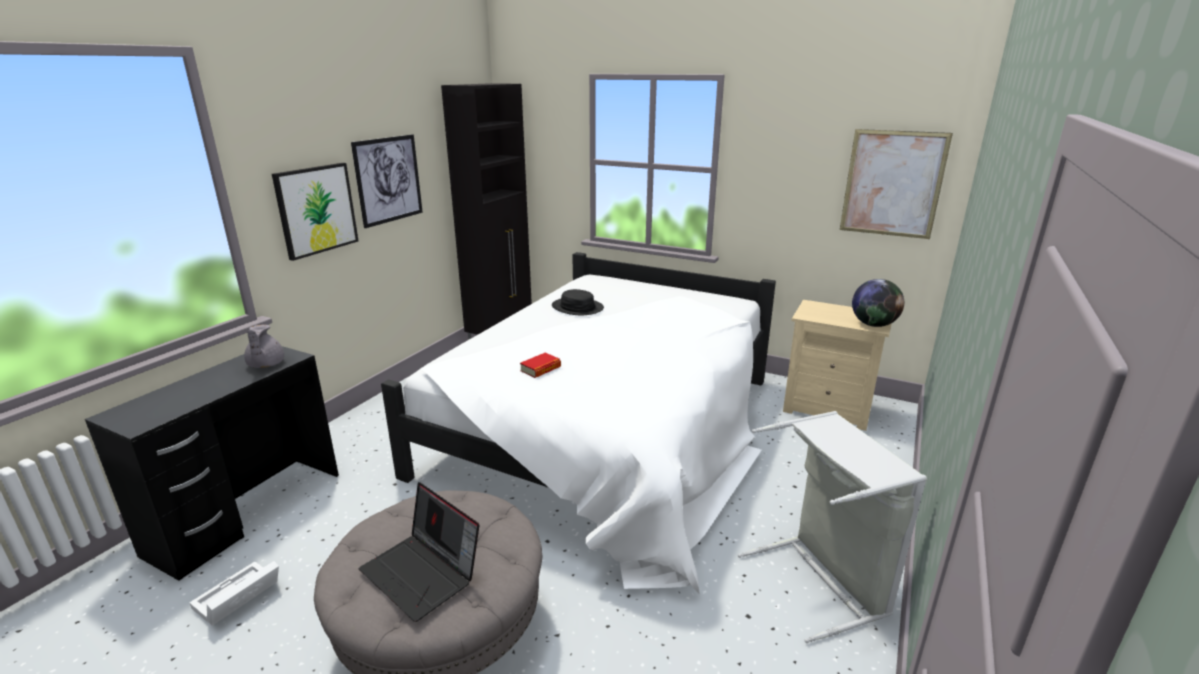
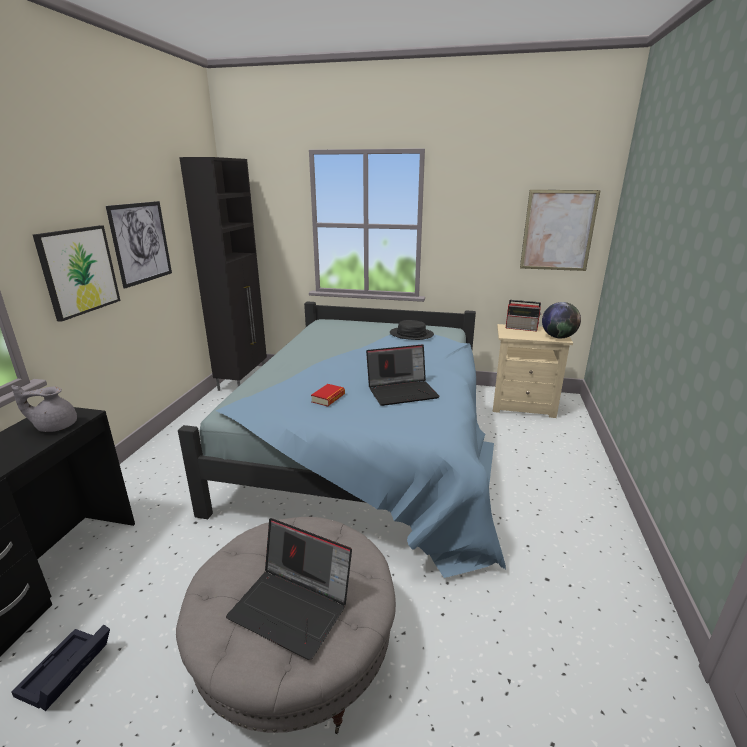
camera: 15 degrees left, 0 degrees up
white storage box [189,561,279,626] -> black storage box [11,625,110,711]
grey teapot [244,325,284,368] -> grey teapot turned 105 degrees clockwise [11,385,77,432]
white bed [381,252,776,594] -> blue bed [178,302,506,578]
black hat [552,289,604,316] -> black hat moved to [390,320,434,340]
grey laundry basket [738,411,927,643] -> none
none -> laptop [366,344,440,406]
none -> radio [506,300,542,332]

